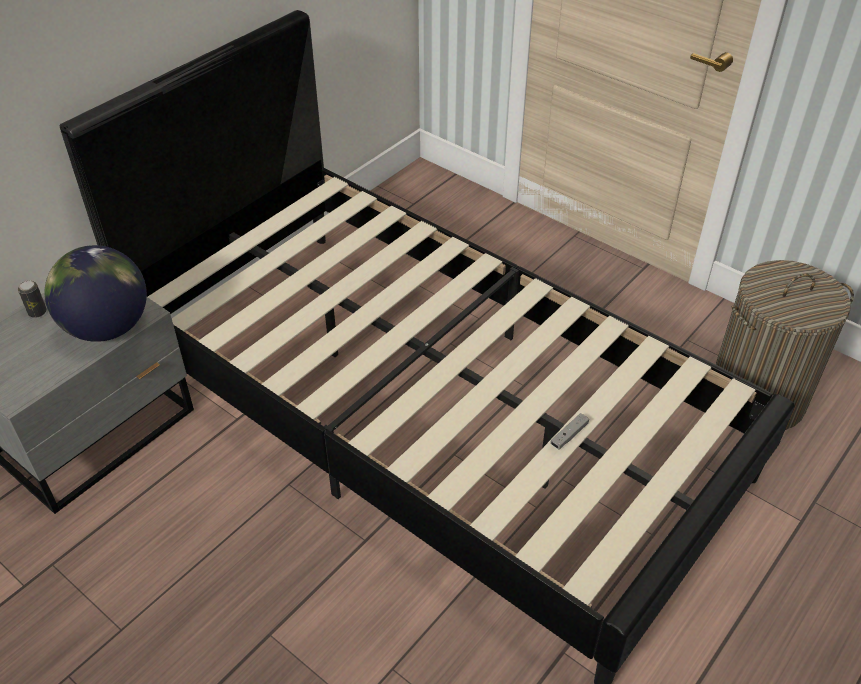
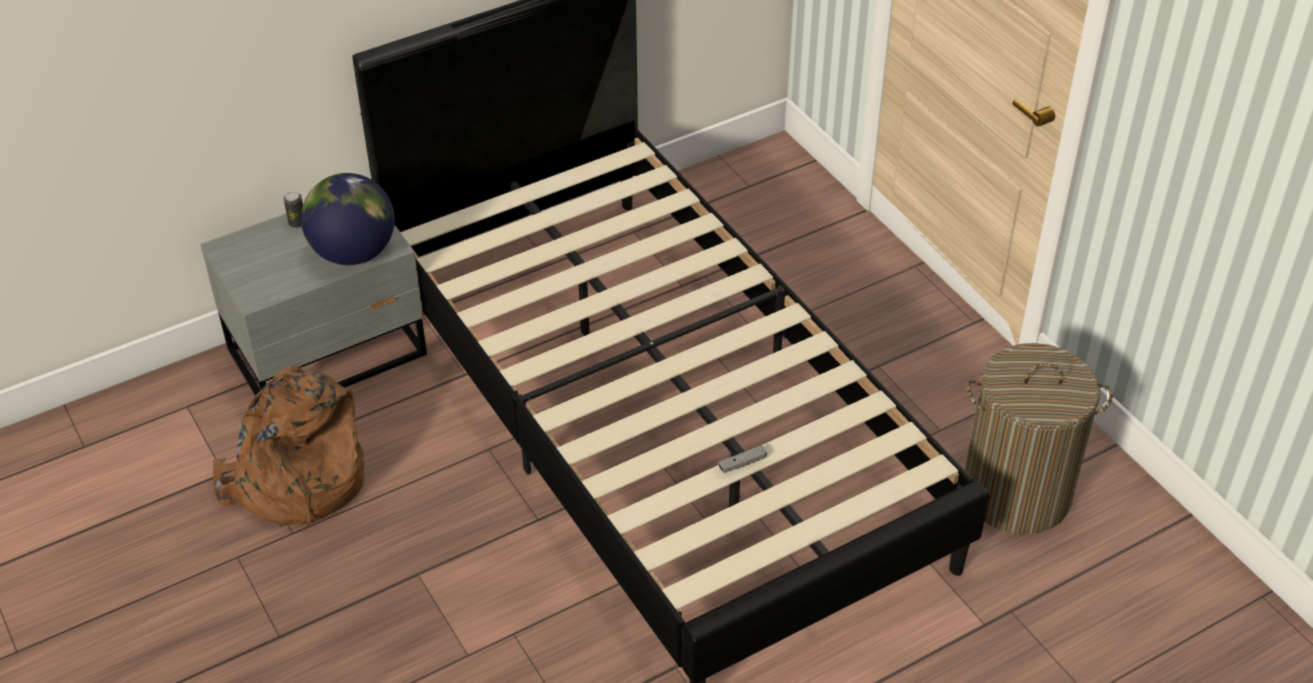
camera: 20 degrees right, 0 degrees up
none -> brown backpack [213,365,364,526]

